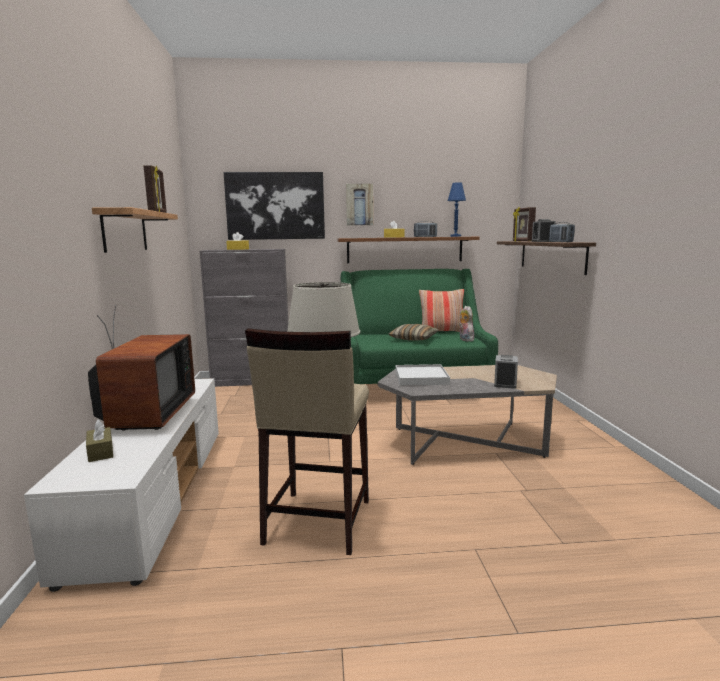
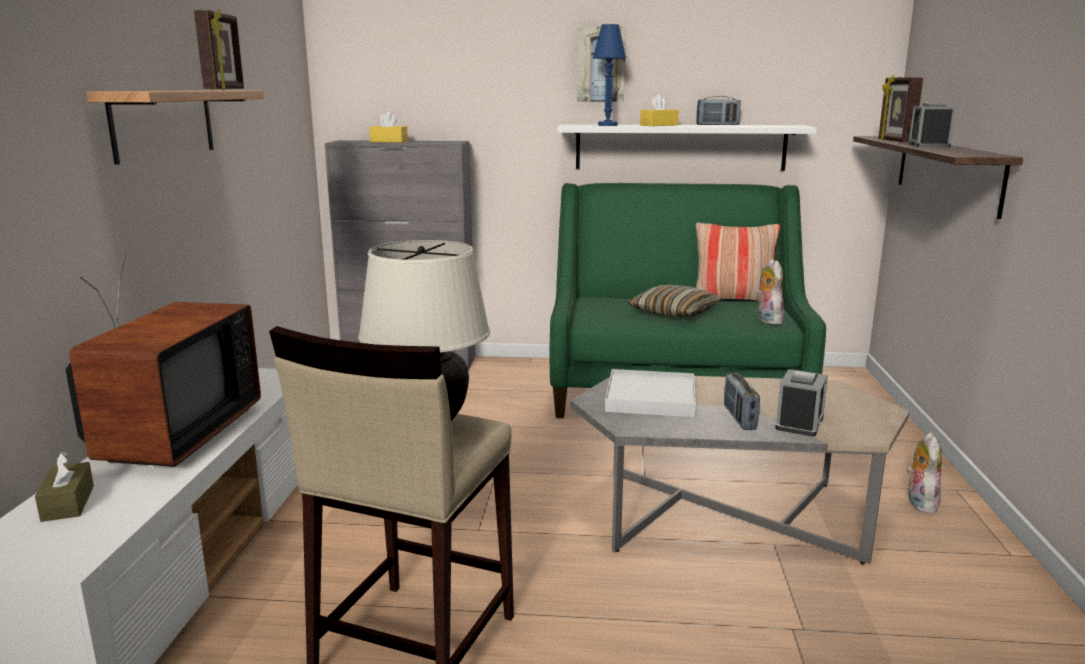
camera: 10 degrees right, 5 degrees up
picture [224,172,325,240] -> none
brown shelf [338,237,479,263] -> white shelf [557,124,817,171]
blue table lamp [448,182,466,237] -> blue table lamp moved to [593,24,626,126]
radio [549,222,575,242] -> radio moved to [724,373,760,430]
none -> plush toy [906,432,942,514]

